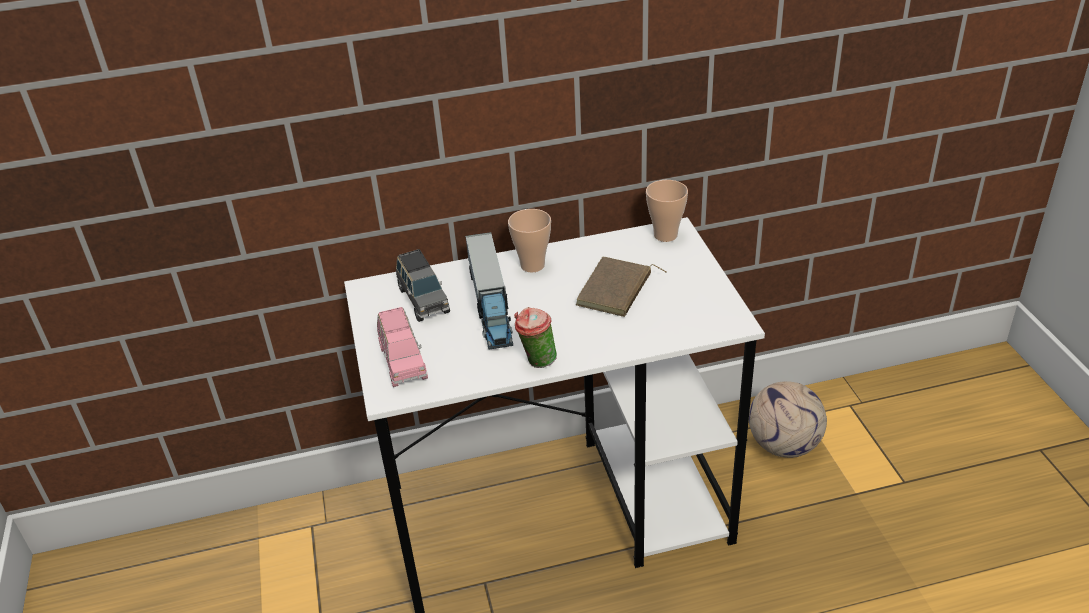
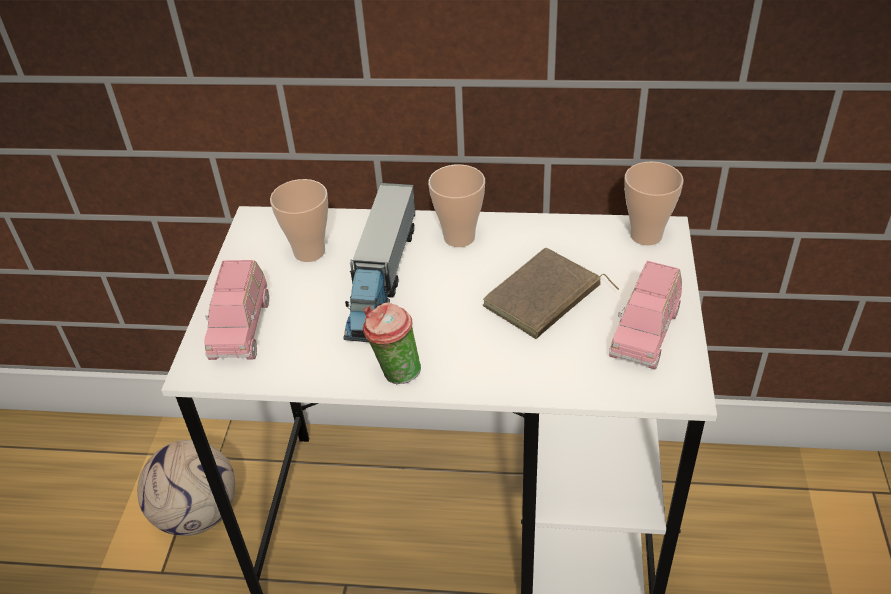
camera: 20 degrees right, 5 degrees up
grey toy car [396,249,450,322] -> cup [270,179,328,262]
football [749,381,827,458] -> football moved to [137,440,235,536]
none -> pink toy car [609,261,682,370]

